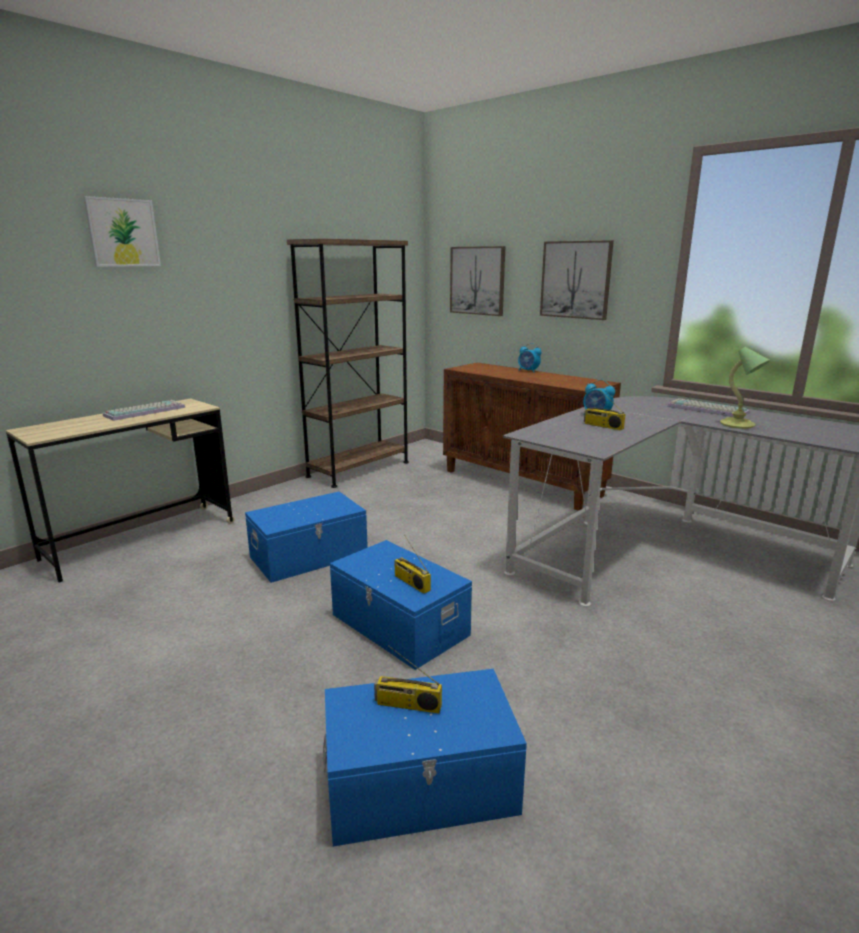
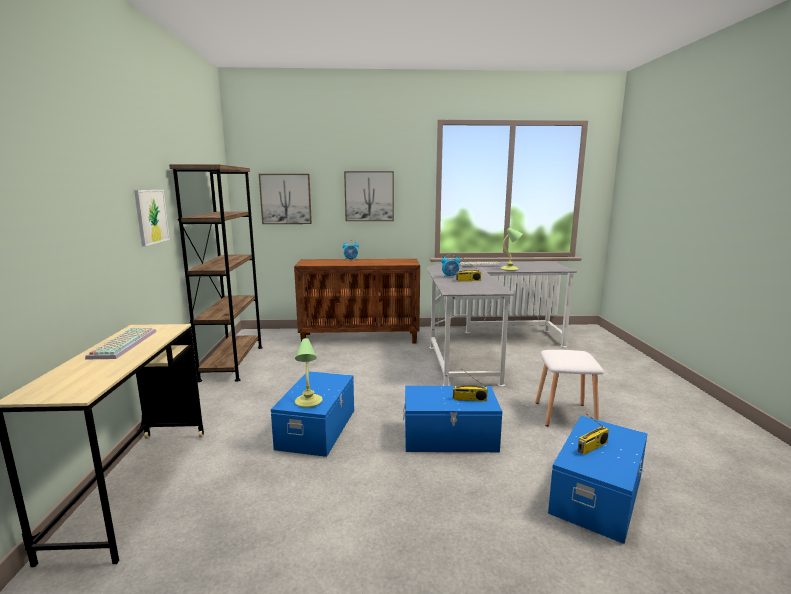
camera: 45 degrees left, 5 degrees down
picture [83,196,161,267] -> picture moved to [134,190,170,246]
none -> table lamp [295,338,323,408]
none -> white stool [536,350,604,426]

